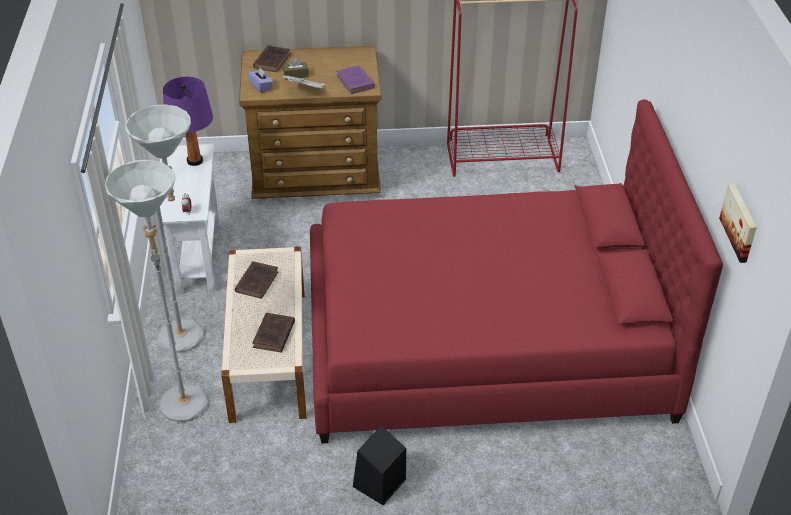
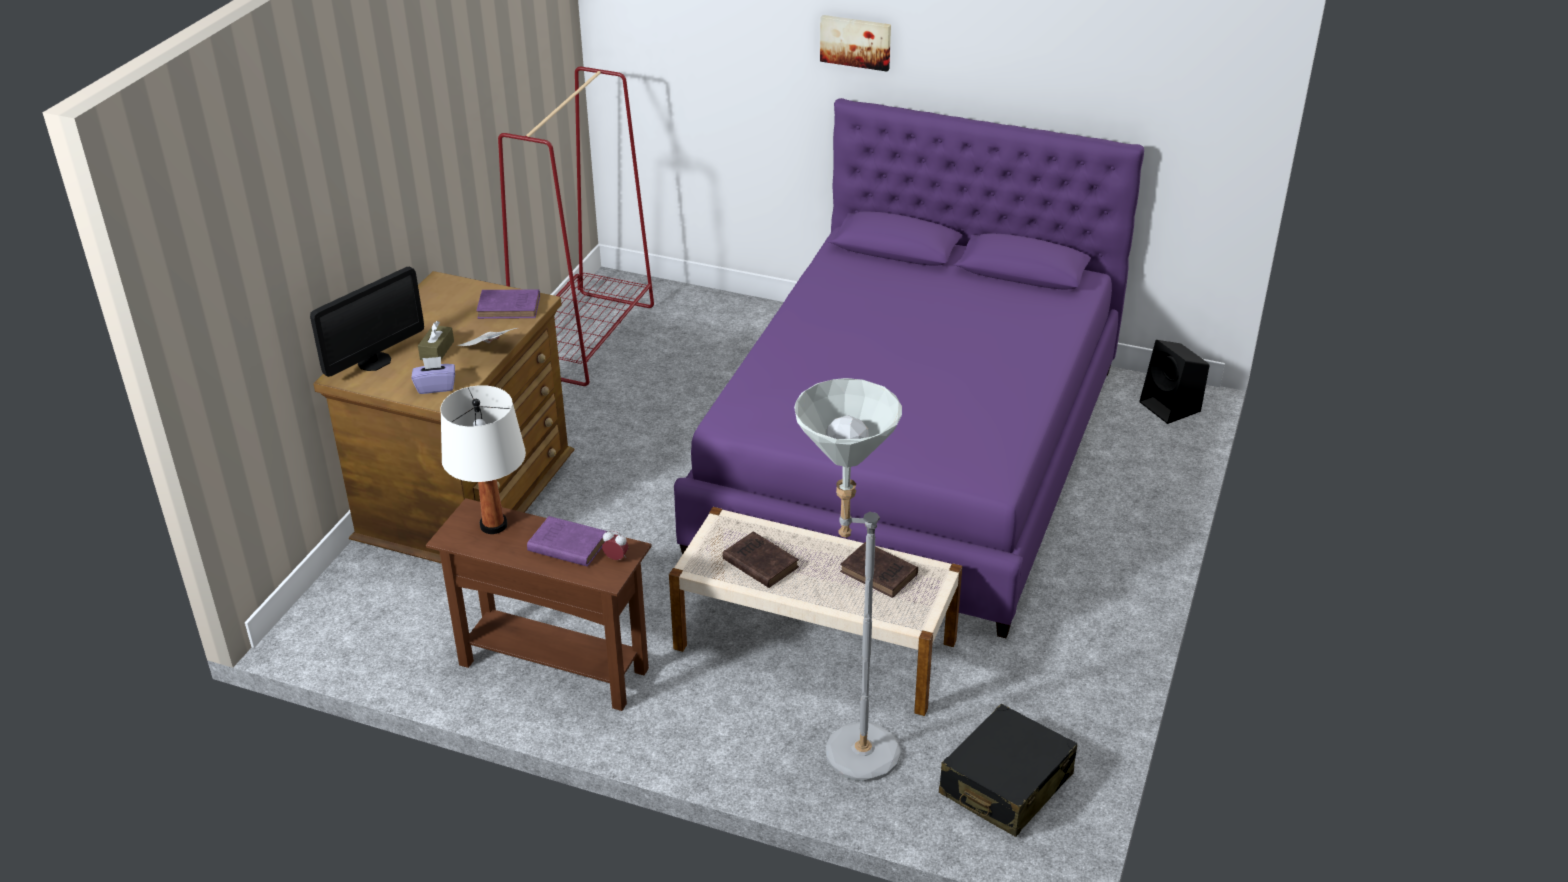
camera: 65 degrees left, 5 degrees down
grey floor lamp [125,104,204,353] -> none
white console table [160,144,220,294] -> brown console table [426,498,652,711]
purple table lamp [163,77,213,166] -> white table lamp [440,385,526,534]
brown book [253,45,290,72] -> monitor [310,267,424,377]
red bed [310,99,723,443] -> purple bed [674,98,1144,638]
black speaker [353,425,406,505] -> black speaker moved to [1139,340,1210,424]
picture [719,183,757,263] -> picture moved to [820,15,891,72]
none -> purple book [527,516,607,567]
none -> black suitcase [939,704,1077,837]

